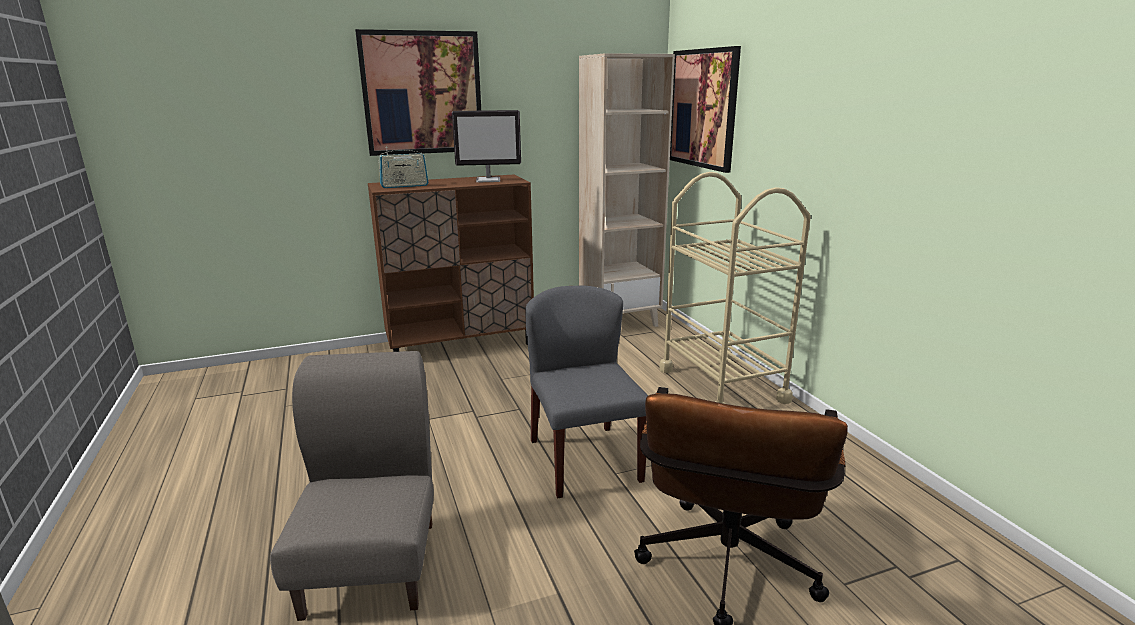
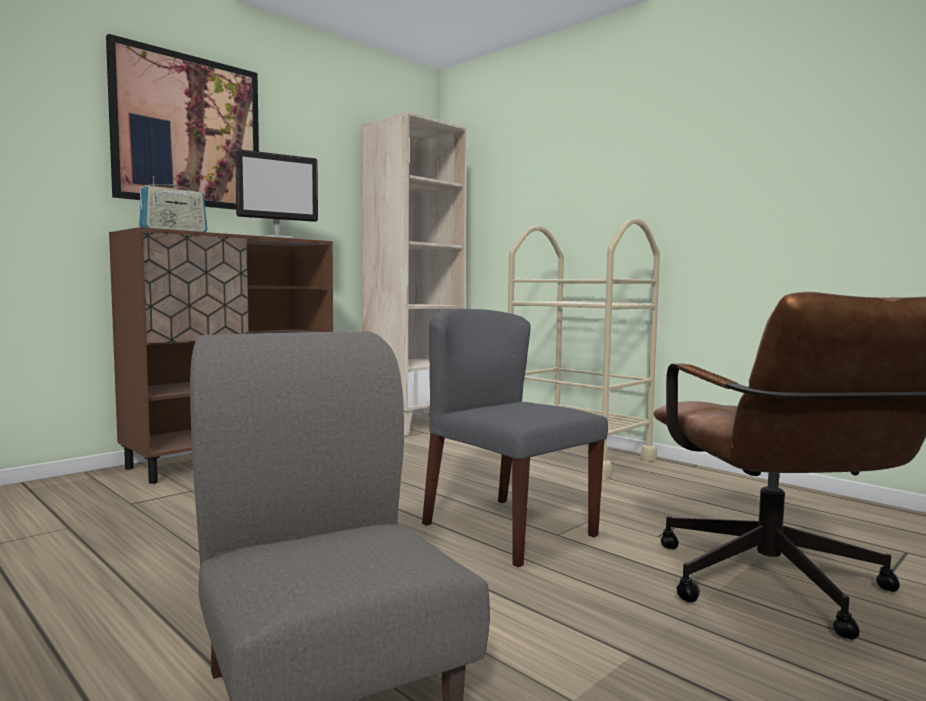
camera: 25 degrees left, 15 degrees down
picture [670,46,741,173] -> none

